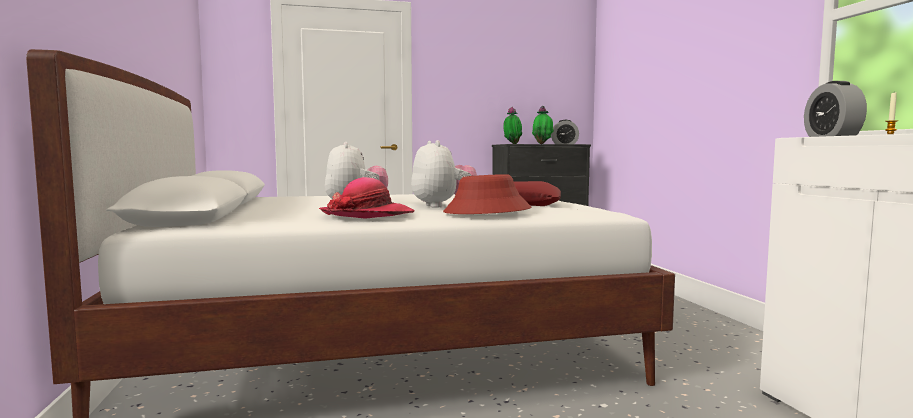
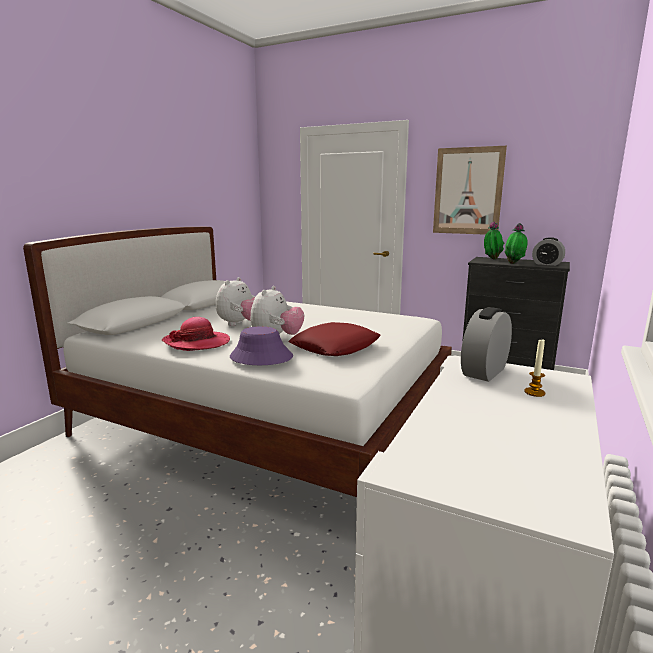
camera: 40 degrees right, 10 degrees up
red hat [443,174,531,214] -> purple hat [230,326,293,365]
none -> picture [433,146,507,235]

